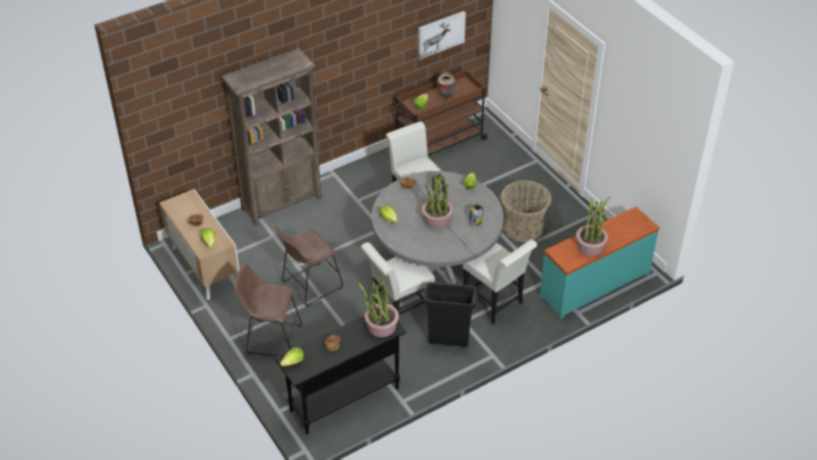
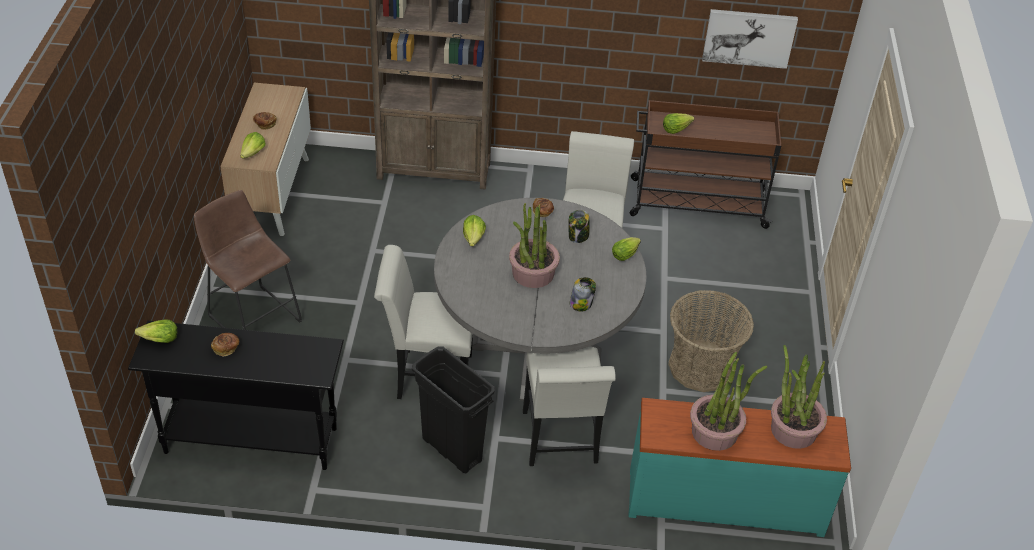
camera: 35 degrees right, 0 degrees up
brown stool [274,226,343,307] -> none
potted plant [358,280,399,337] -> potted plant moved to [771,345,827,449]
vase [437,72,456,99] -> none

